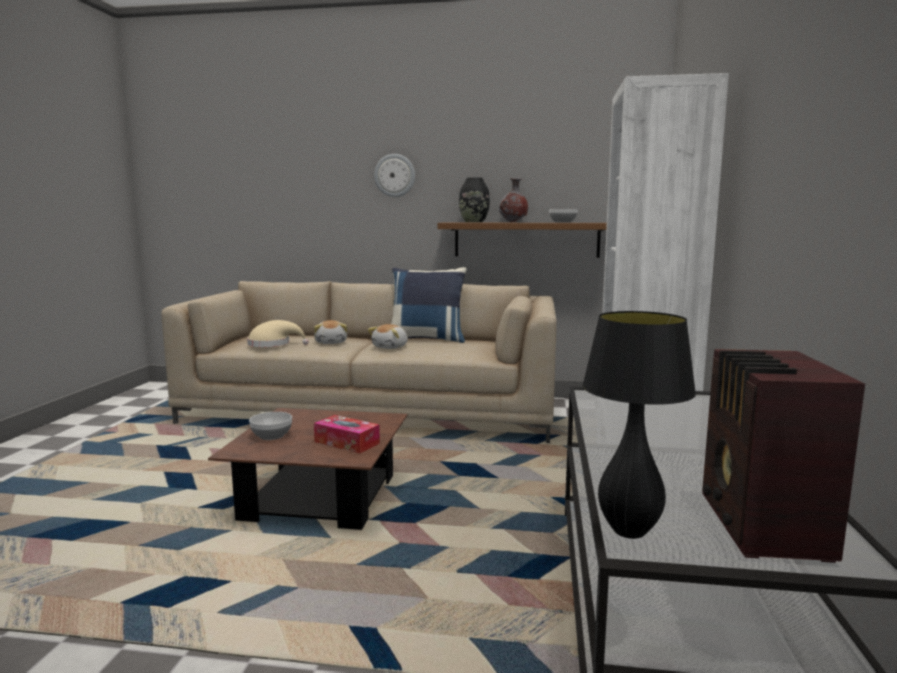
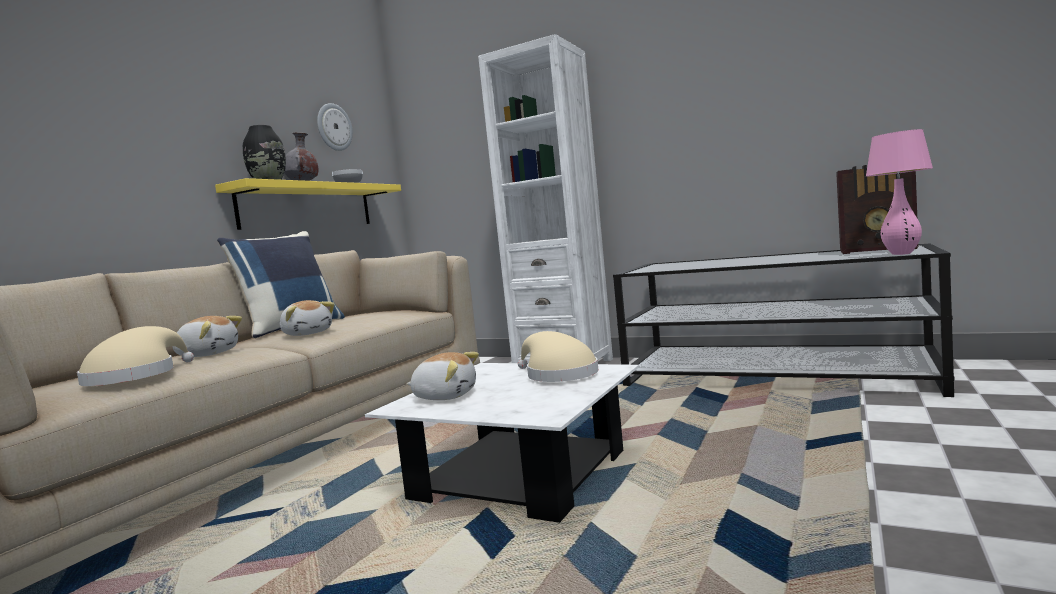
camera: 70 degrees left, 5 degrees down
brown coffee table [208,408,408,530] -> white coffee table [365,363,639,523]
bowl [249,412,292,440] -> none
tissue box [314,415,380,453] -> beige hat [518,331,598,382]
wall clock [374,154,415,197] -> wall clock moved to [317,103,353,151]
brown shelf [437,223,607,258] -> yellow shelf [215,178,401,230]
black table lamp [582,311,696,539] -> pink table lamp [866,129,933,255]
none -> plush toy [407,352,479,400]

